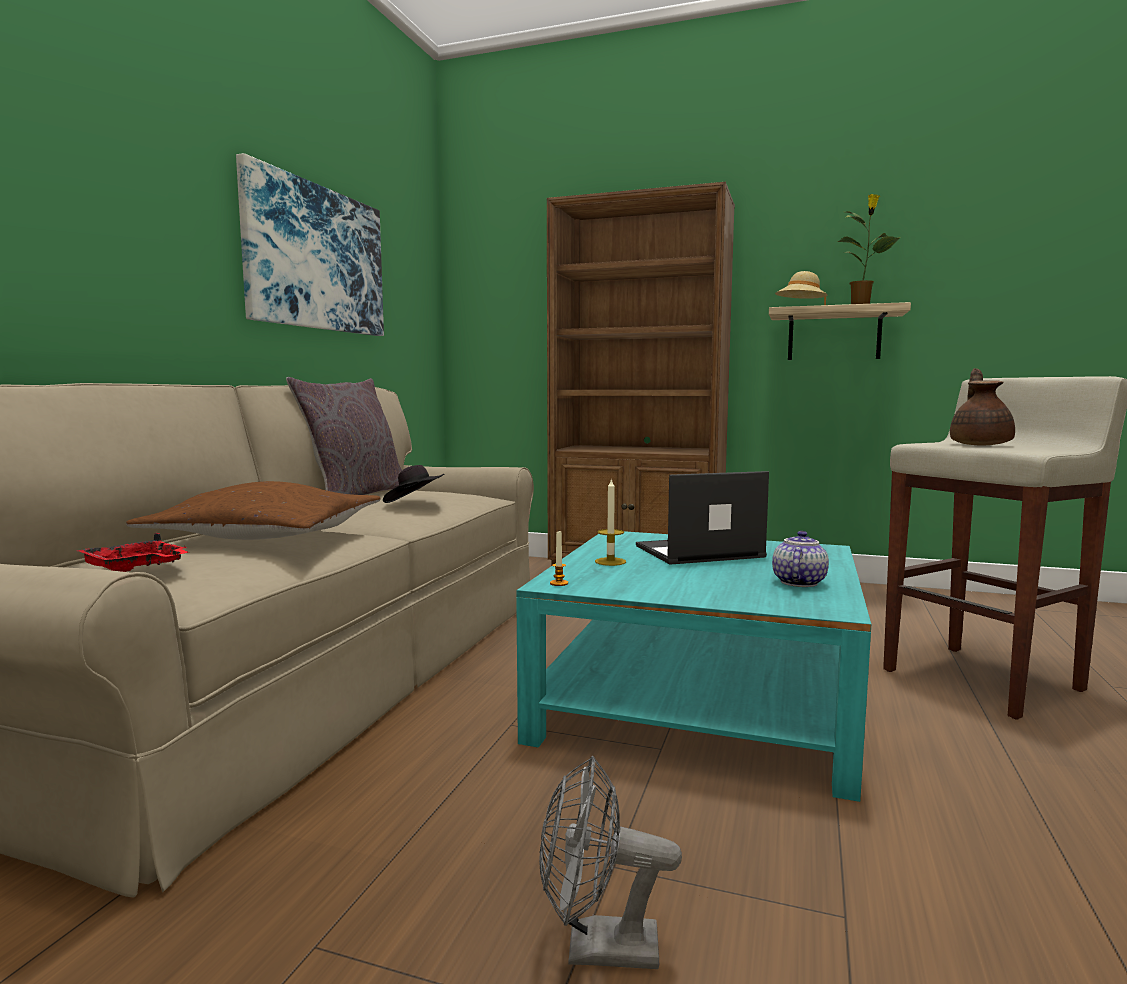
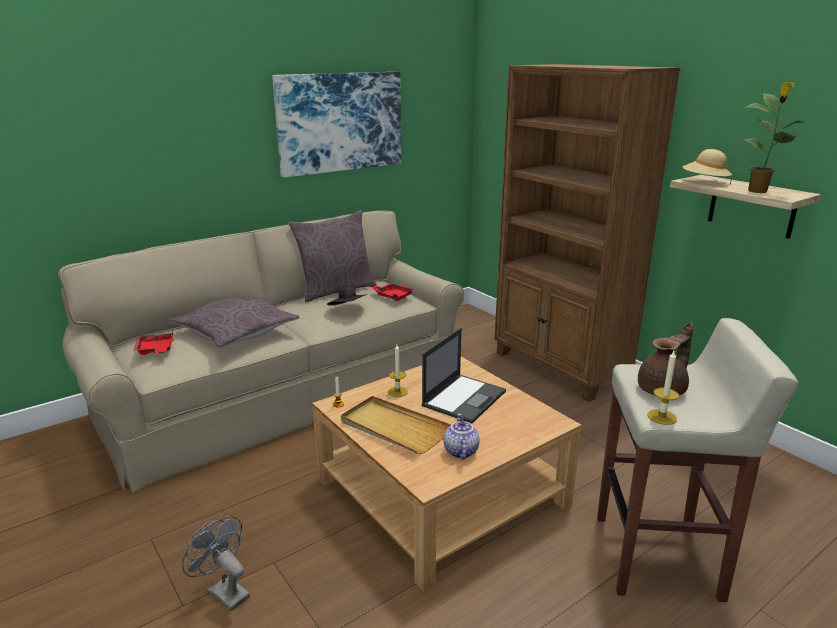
camera: 35 degrees right, 15 degrees up
brown pillow [126,481,380,540] -> grey pillow [169,295,299,348]
turquoise coffee table [516,531,871,802] -> beige coffee table [312,357,582,592]
laptop [636,471,769,565] -> laptop turned 105 degrees clockwise [422,328,506,423]
teapot [772,531,829,587] -> teapot turned 60 degrees counterclockwise [444,414,480,460]
none -> beige tray [341,396,451,454]
none -> red tray [371,282,415,301]
none -> candle [648,351,679,425]

